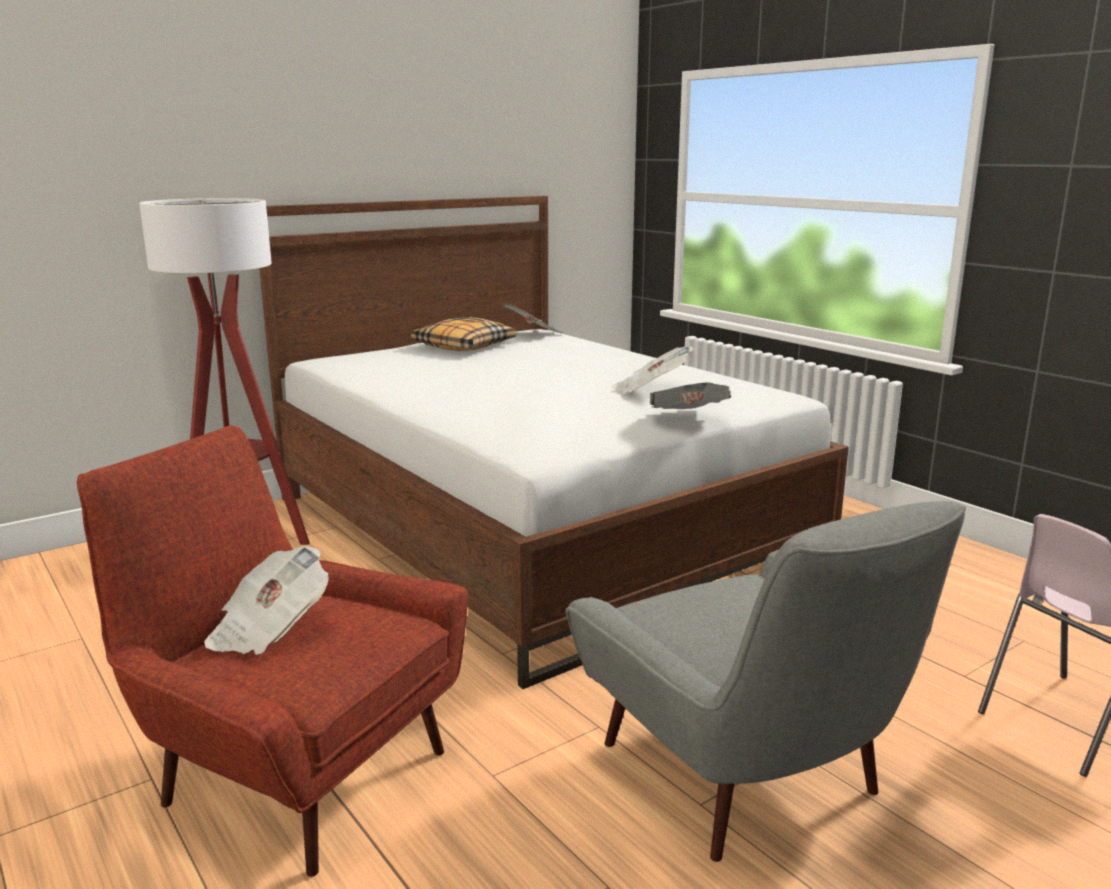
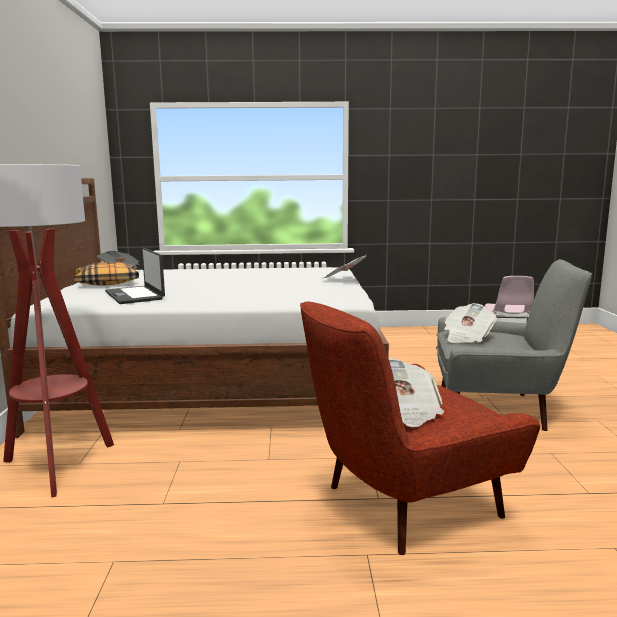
camera: 55 degrees left, 5 degrees down
newspaper [612,346,693,393] -> newspaper moved to [444,303,497,343]
none -> laptop [105,248,165,304]

